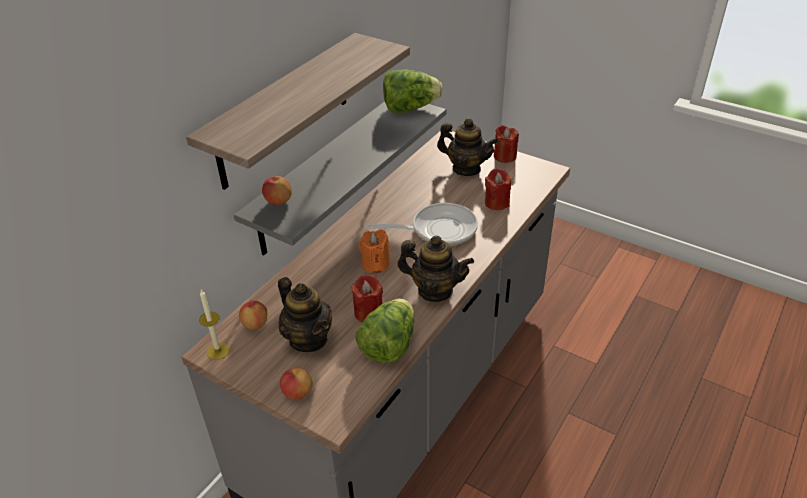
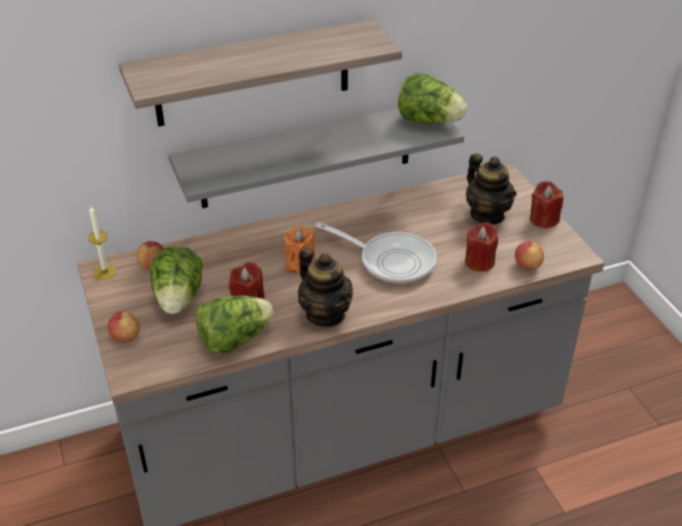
camera: 35 degrees right, 0 degrees up
apple [262,176,292,205] -> apple moved to [515,241,544,270]
teapot [278,277,332,352] -> lettuce [150,246,203,314]

